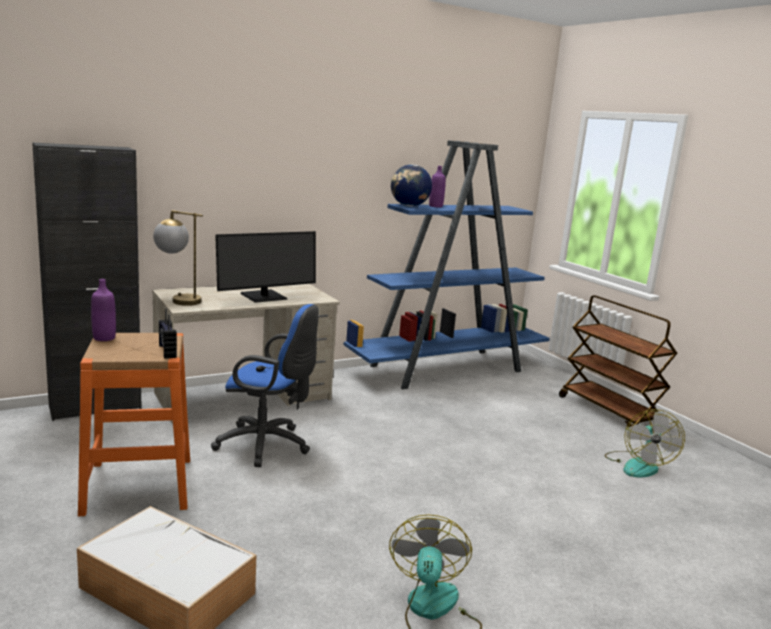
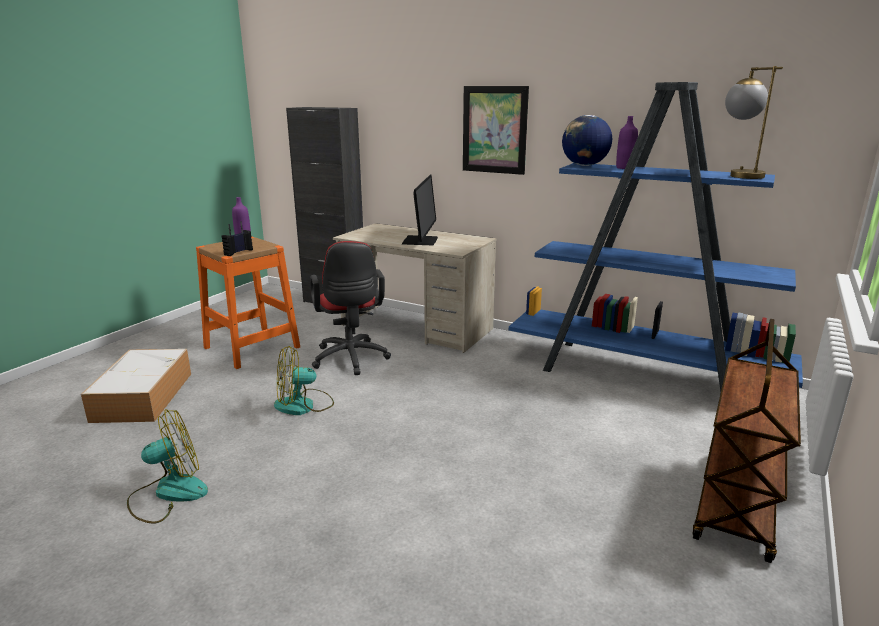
camera: 60 degrees right, 5 degrees up
table lamp [153,210,203,306] -> table lamp moved to [725,66,783,179]
blue office chair [211,304,319,467] -> red office chair [310,241,391,375]
monitor [215,231,316,303] -> monitor turned 105 degrees counterclockwise [402,175,438,245]
fan [605,409,685,478] -> fan moved to [274,346,334,415]
none -> picture [463,86,529,175]

